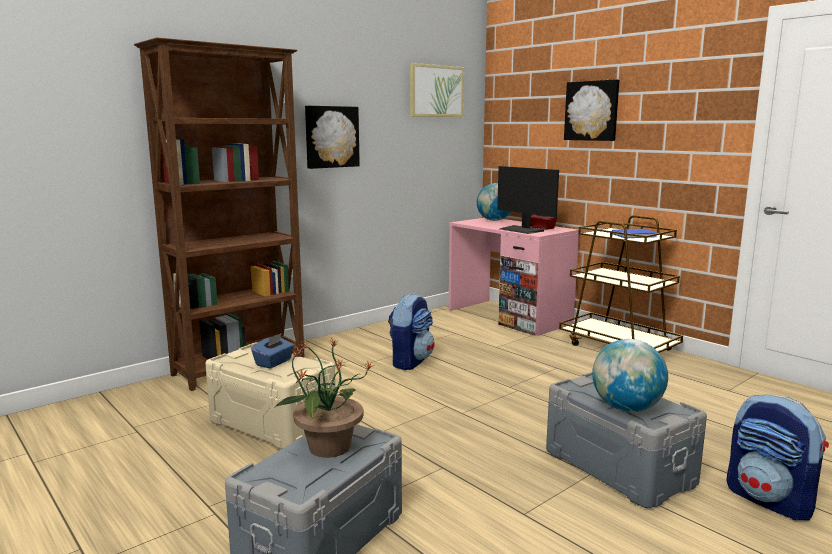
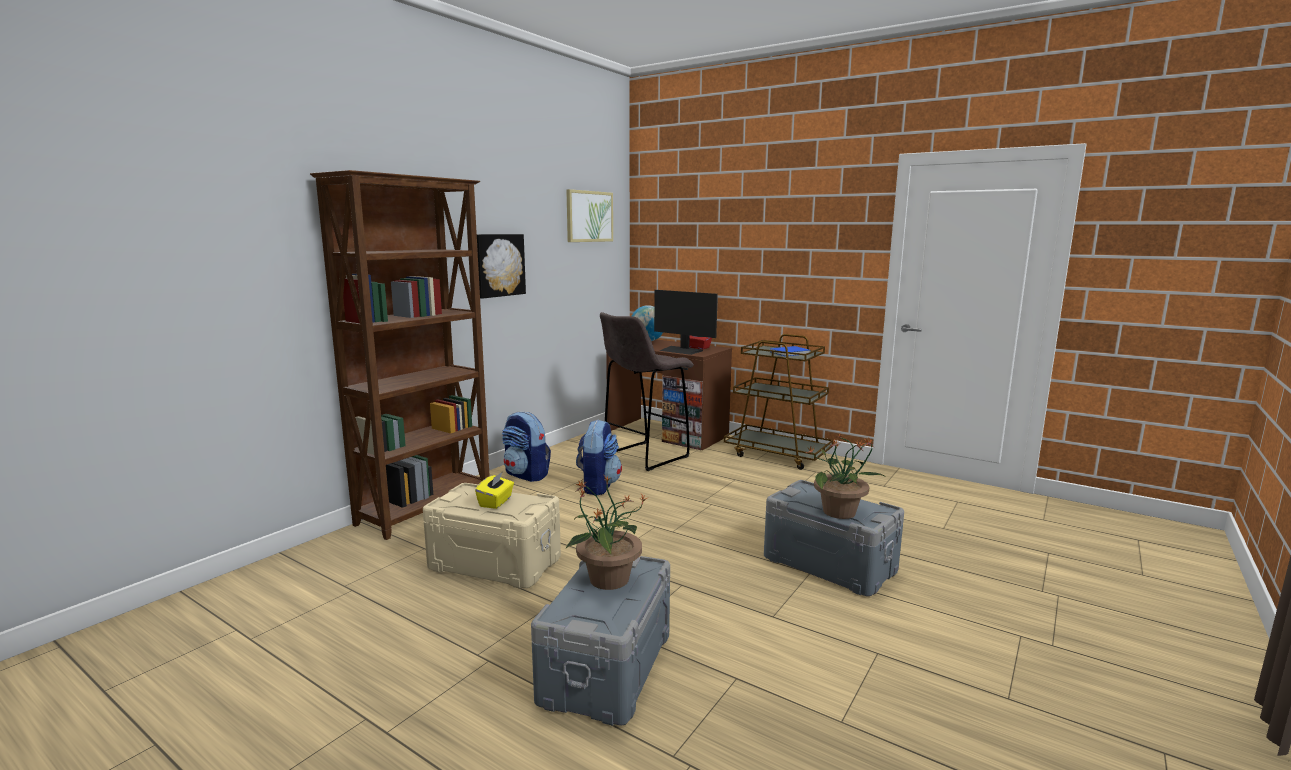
camera: 15 degrees left, 0 degrees up
blue tissue box [251,333,294,368] -> yellow tissue box [475,472,514,509]
pink desk [449,218,579,336] -> brown desk [606,339,732,450]
picture [564,79,619,141] -> none
globe [592,339,668,412] -> potted plant [806,434,884,519]
backpack [726,394,829,520] -> backpack moved to [502,412,551,482]
none -> grey stool [600,312,694,471]

